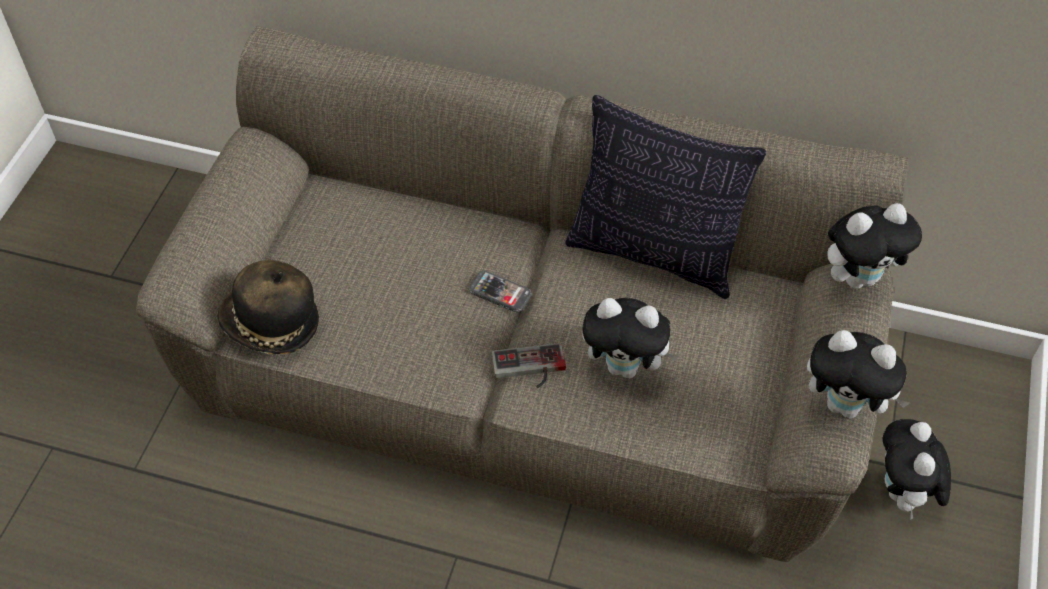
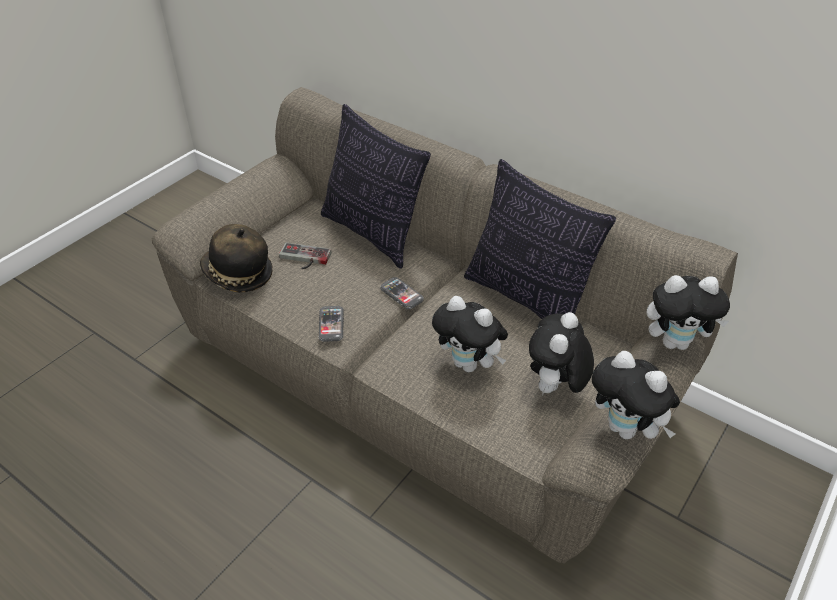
camera: 20 degrees right, 10 degrees down
game controller [491,343,566,388] -> game controller moved to [279,243,332,269]
plush toy [883,419,951,520] -> plush toy moved to [529,312,594,397]
none -> phone [319,306,344,342]
none -> pillow [321,104,431,268]

